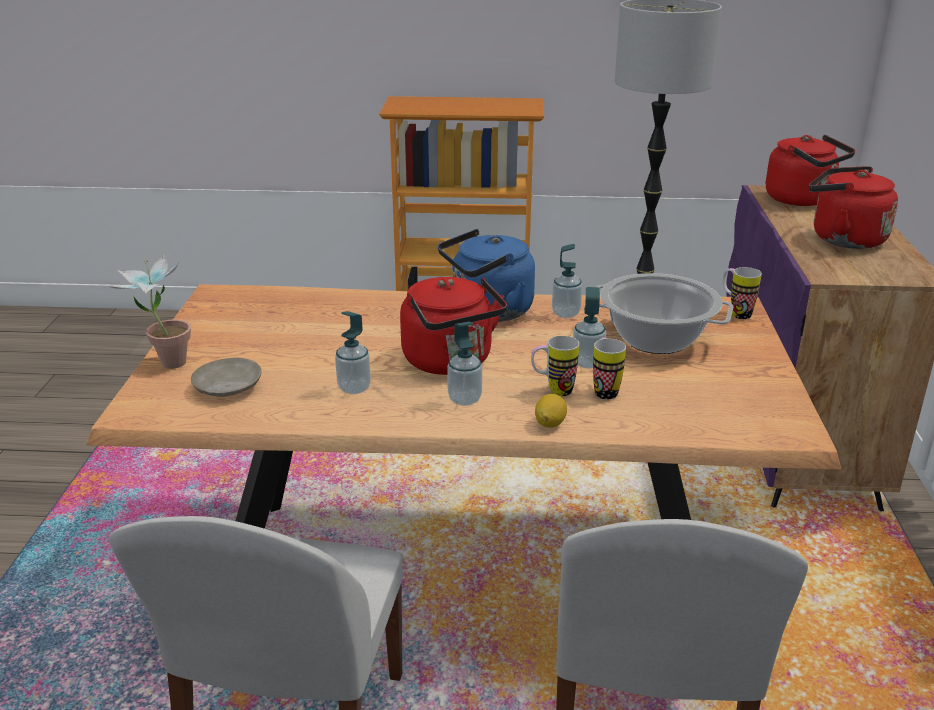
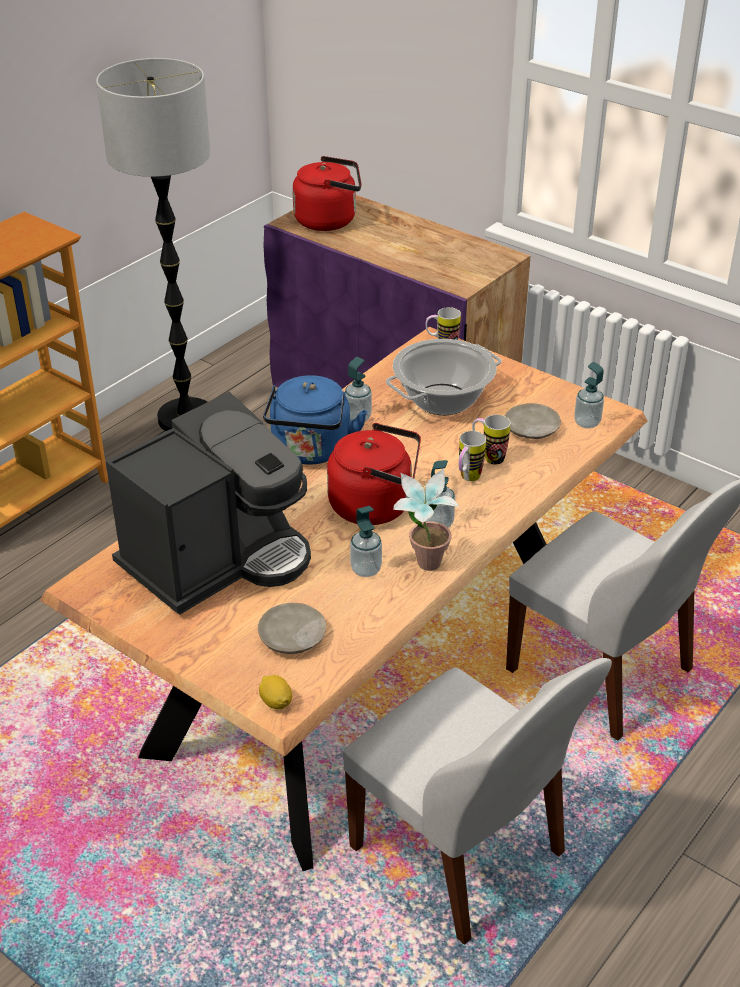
camera: 55 degrees left, 10 degrees up
potted plant [110,253,191,369] -> potted plant moved to [393,469,459,571]
lemon [535,394,567,428] -> lemon moved to [259,675,292,709]
soap dispenser [573,287,606,369] -> soap dispenser moved to [574,362,604,429]
red kettle [809,166,898,249] -> none
none -> coffee machine [106,392,311,615]
none -> beige plate [505,403,561,439]

